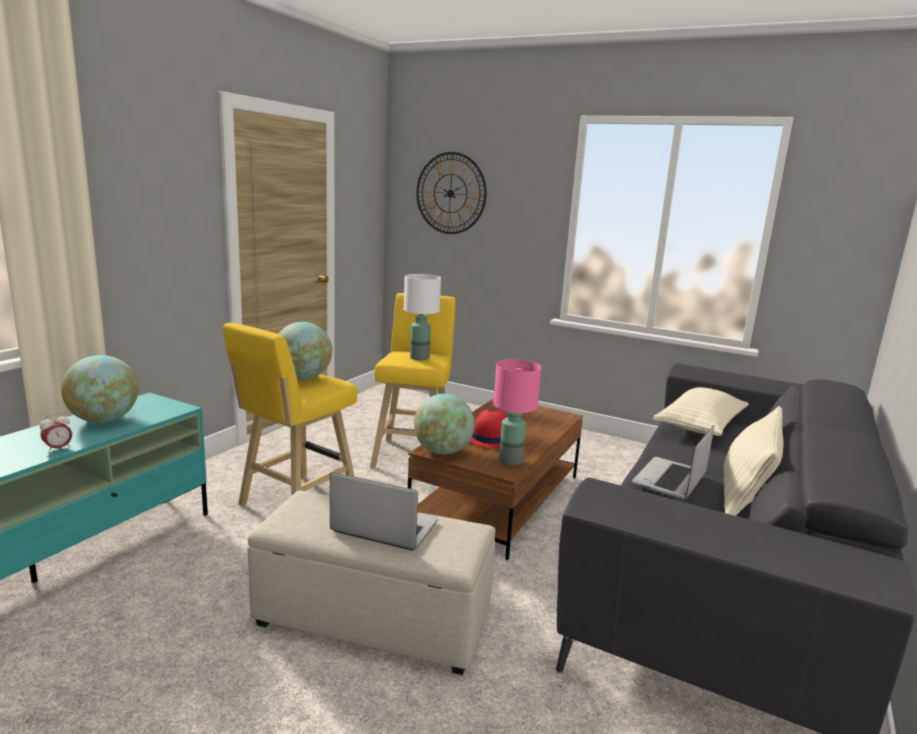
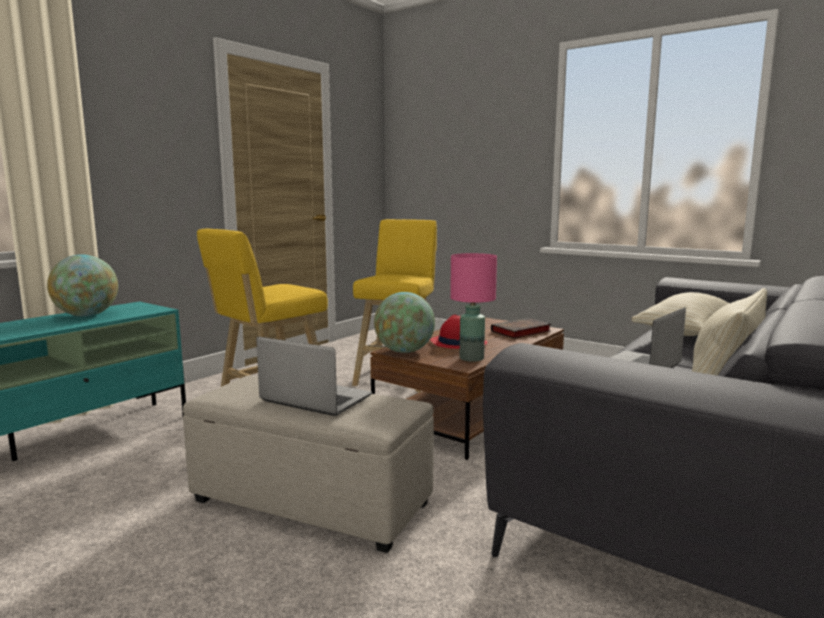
camera: 10 degrees right, 5 degrees down
alarm clock [40,413,72,453] -> none
globe [278,322,332,380] -> none
white table lamp [404,274,441,360] -> none
wall clock [416,152,487,234] -> none
none -> book [491,318,551,339]

